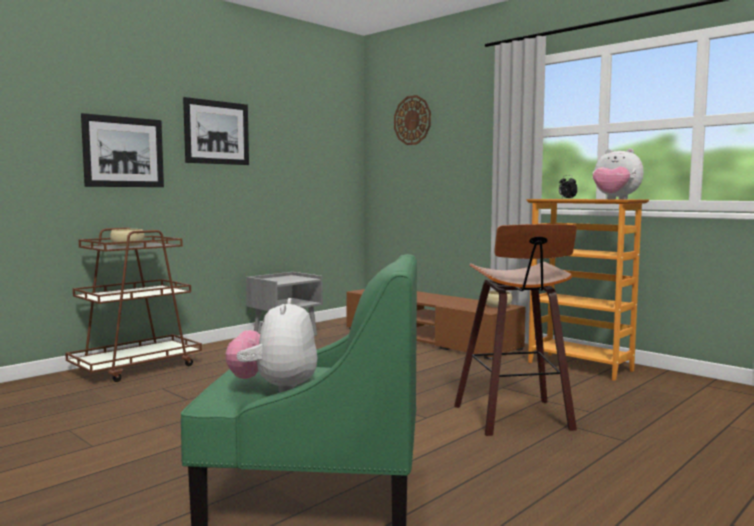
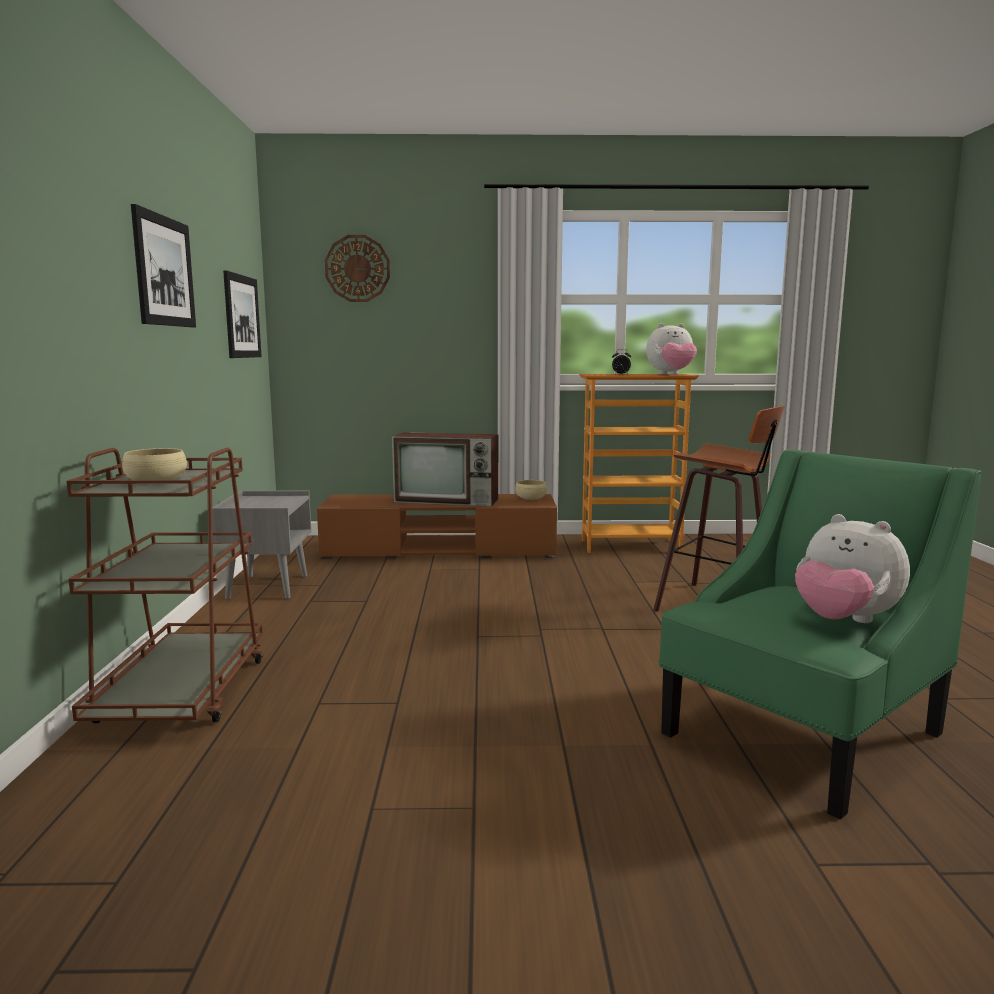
camera: 45 degrees left, 5 degrees up
picture [81,113,164,187] -> picture moved to [223,270,262,358]
none -> television [392,432,498,506]

